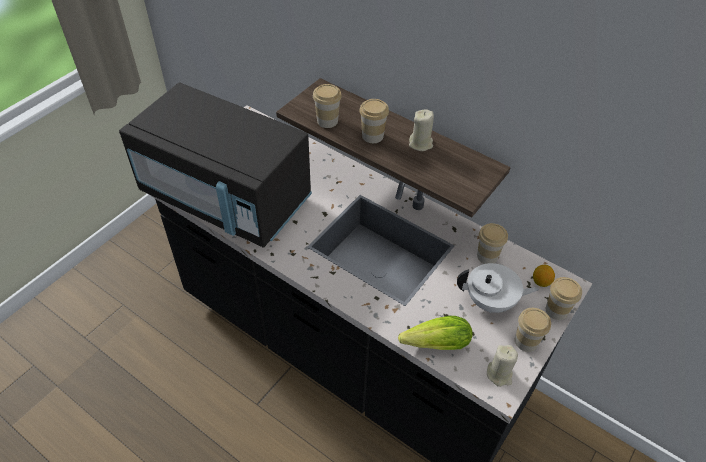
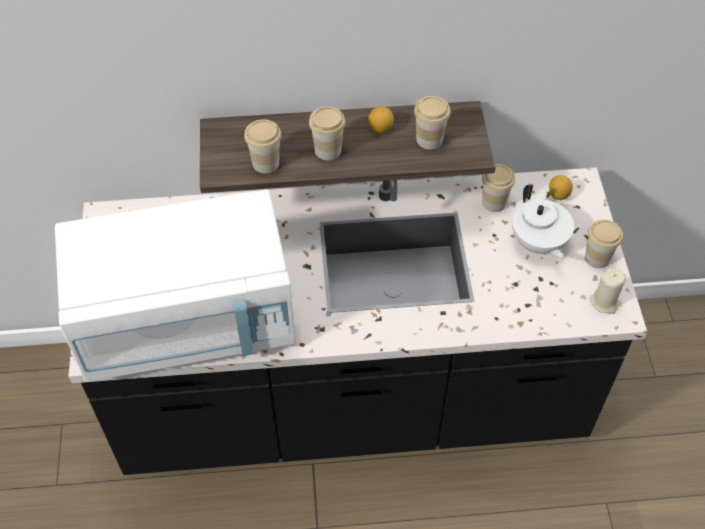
camera: 40 degrees left, 5 degrees up
black microwave [119,83,312,248] -> white microwave [55,189,296,382]
lettuce [398,316,473,350] -> none
beige candle [409,109,434,151] -> lemon [368,106,394,133]
white teapot [457,263,539,313] -> white teapot turned 105 degrees clockwise [512,184,574,260]
cup [546,277,582,320] -> cup moved to [414,96,450,150]

